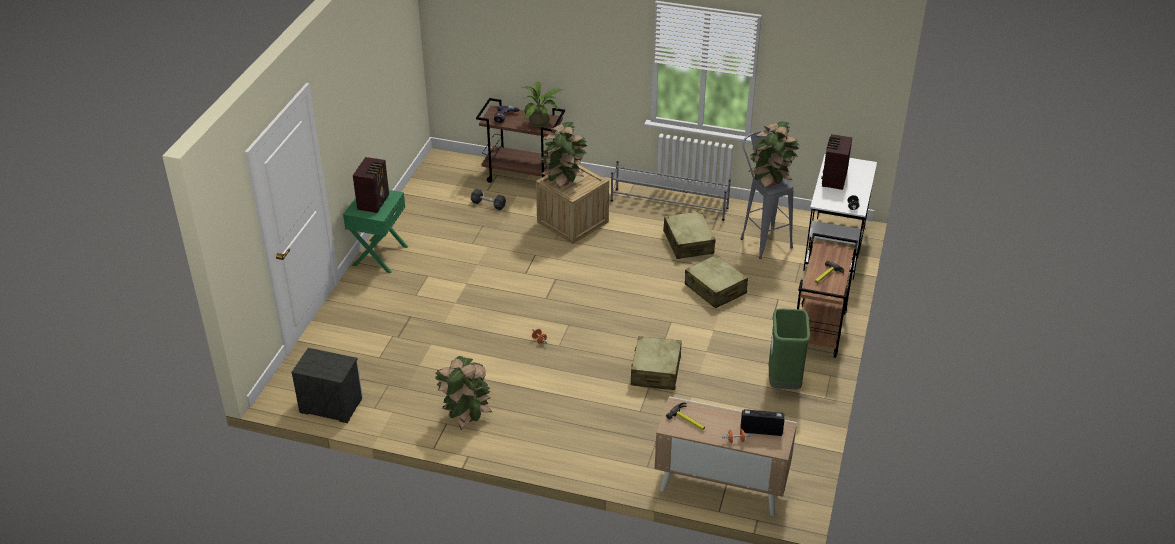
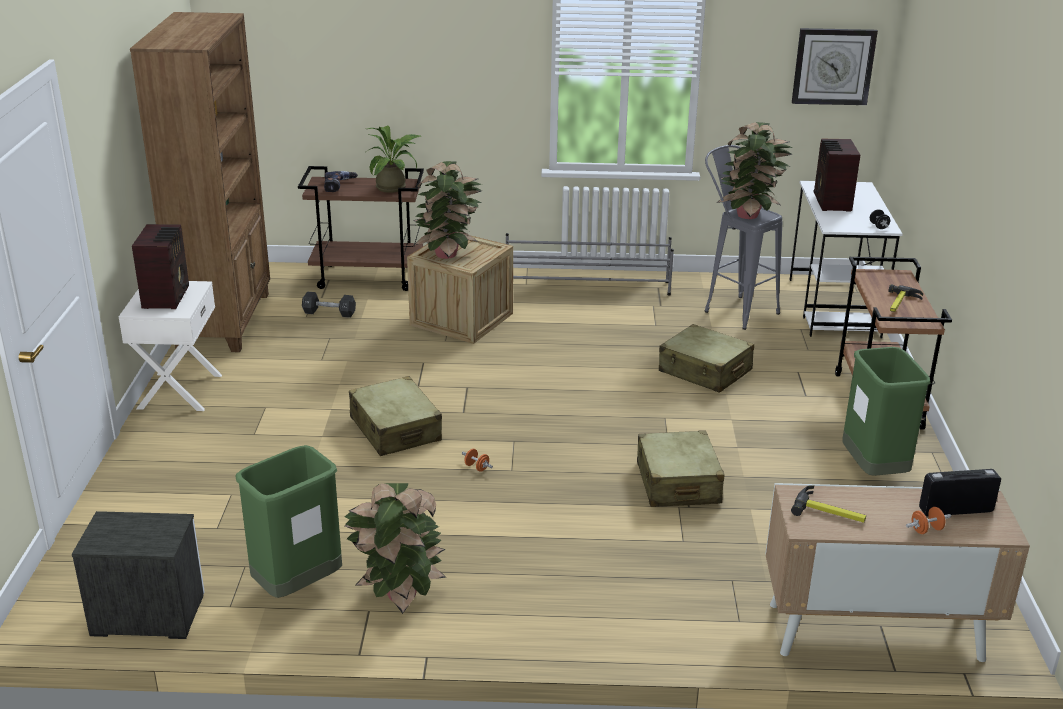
camera: 15 degrees left, 10 degrees down
green nightstand [343,190,408,273] -> white nightstand [119,281,222,411]
beige suitcase [663,211,716,259] -> beige suitcase moved to [349,376,442,456]
none -> brown bookcase [130,12,270,352]
none -> green trash can [235,445,342,598]
none -> wall clock [792,28,878,105]

